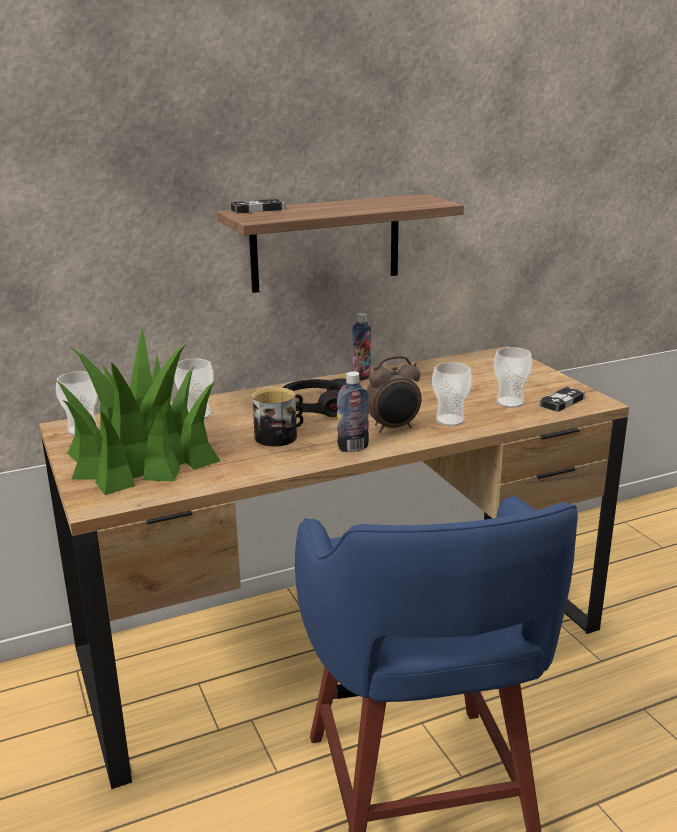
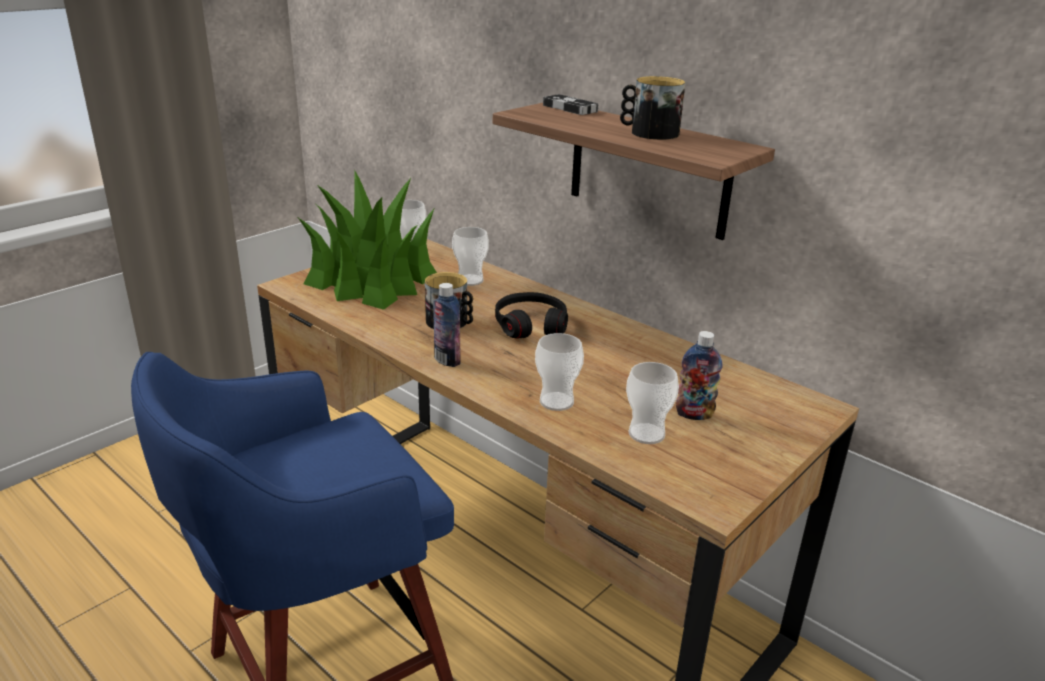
camera: 65 degrees right, 5 degrees up
bottle [352,313,371,381] -> bottle moved to [676,331,722,420]
alarm clock [367,355,422,433] -> none
game controller [540,386,585,412] -> none
none -> mug [620,76,686,140]

